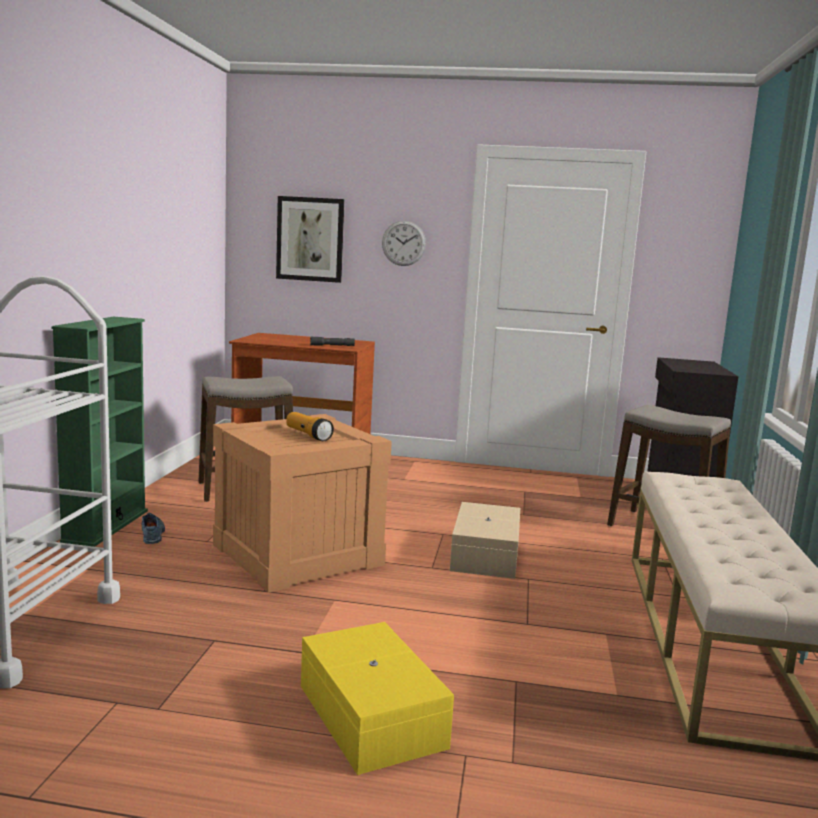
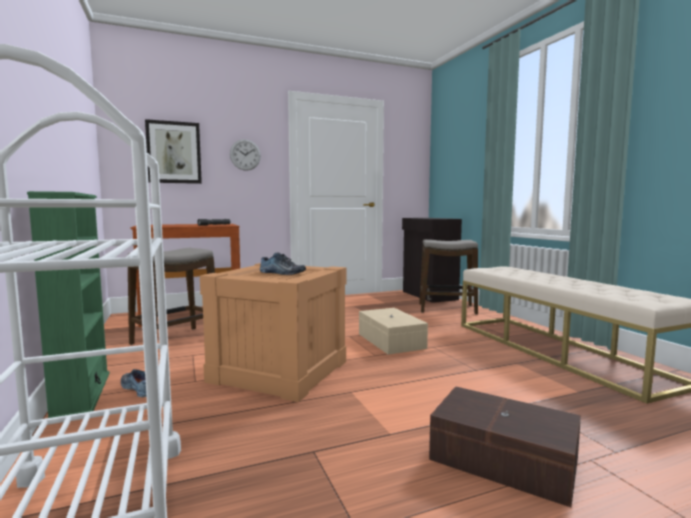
camera: 30 degrees left, 5 degrees down
flashlight [286,412,334,441] -> shoe [260,252,306,275]
yellow storage box [301,622,454,775] -> brown storage box [429,386,581,507]

